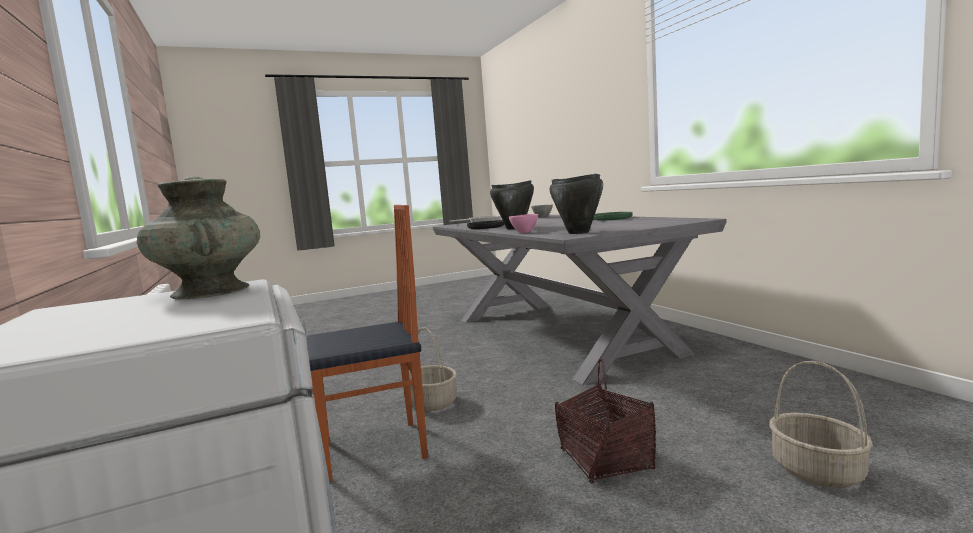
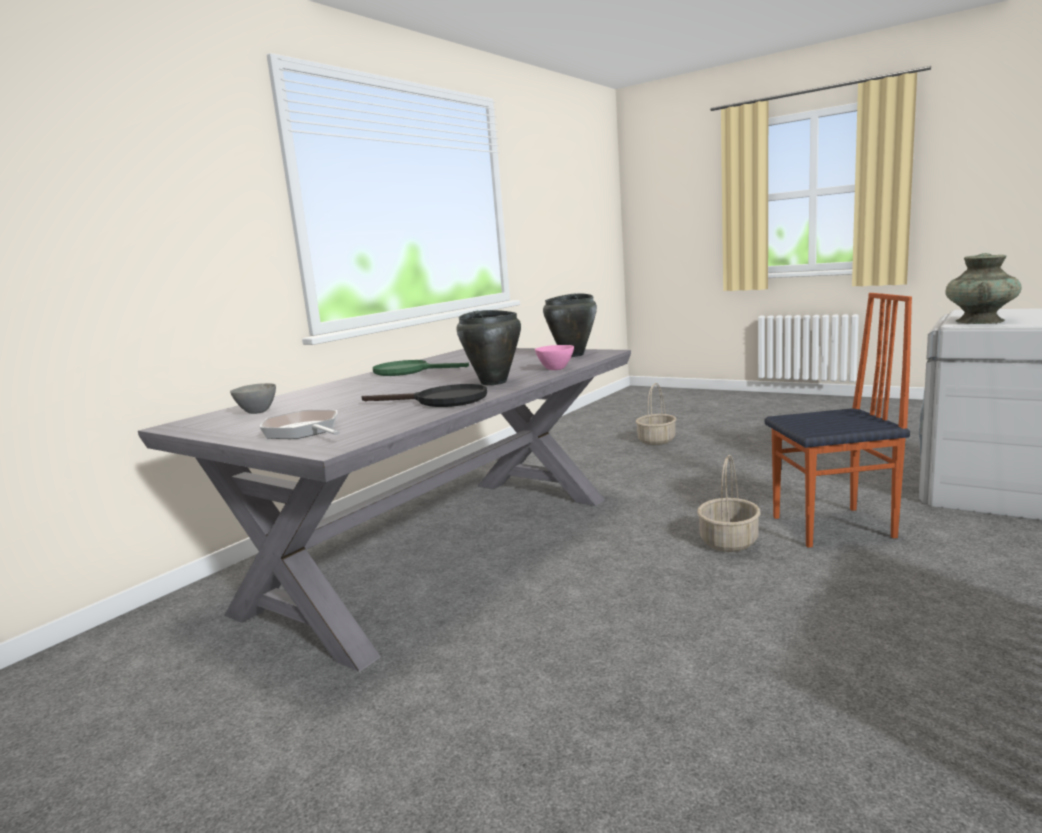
camera: 120 degrees left, 5 degrees up
chair [307,205,428,481] -> chair turned 135 degrees clockwise [765,293,912,548]
basket [555,358,656,483] -> none

